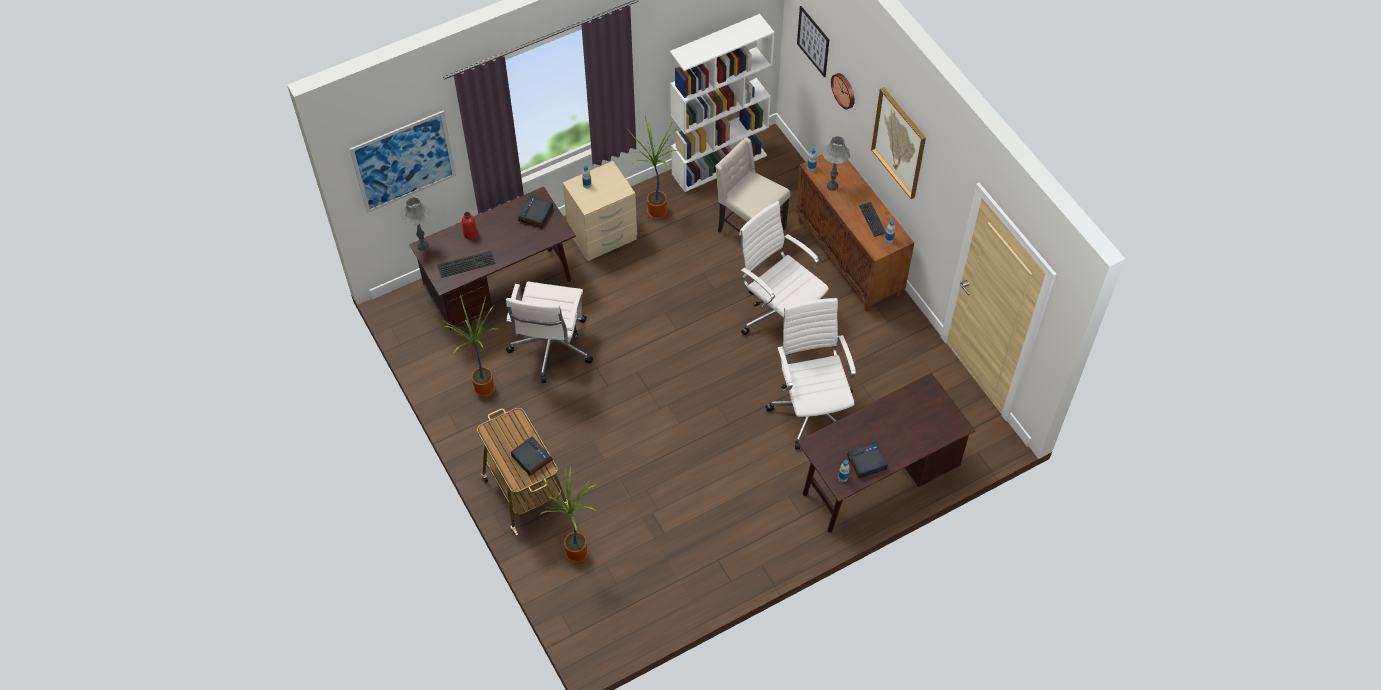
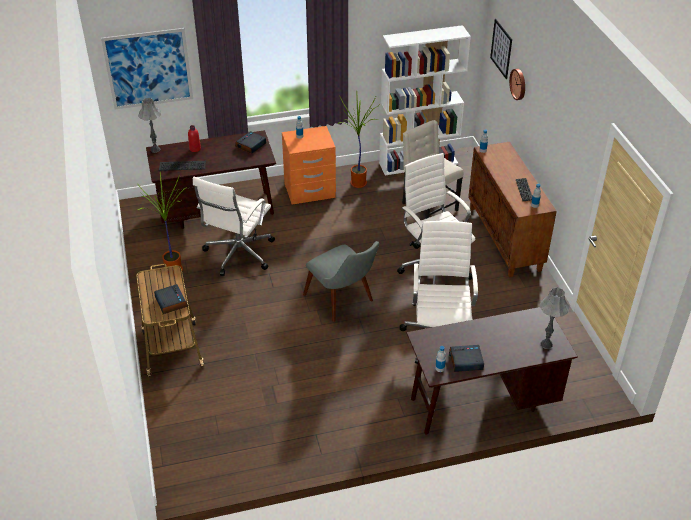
camera: 15 degrees right, 15 degrees down
potted plant [539,462,597,563] -> none
beige nightstand [563,161,637,261] -> orange nightstand [282,126,336,205]
grey table lamp [822,136,850,191] -> grey table lamp moved to [540,287,570,349]
picture [871,87,926,199] -> none
none -> grey chair [303,241,379,322]

